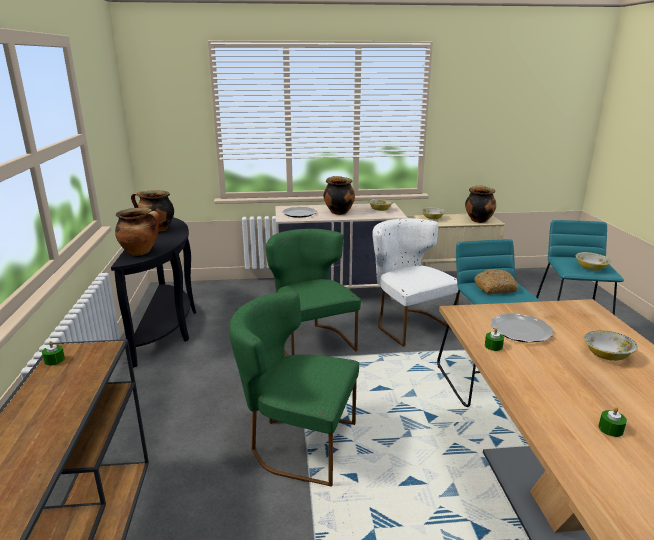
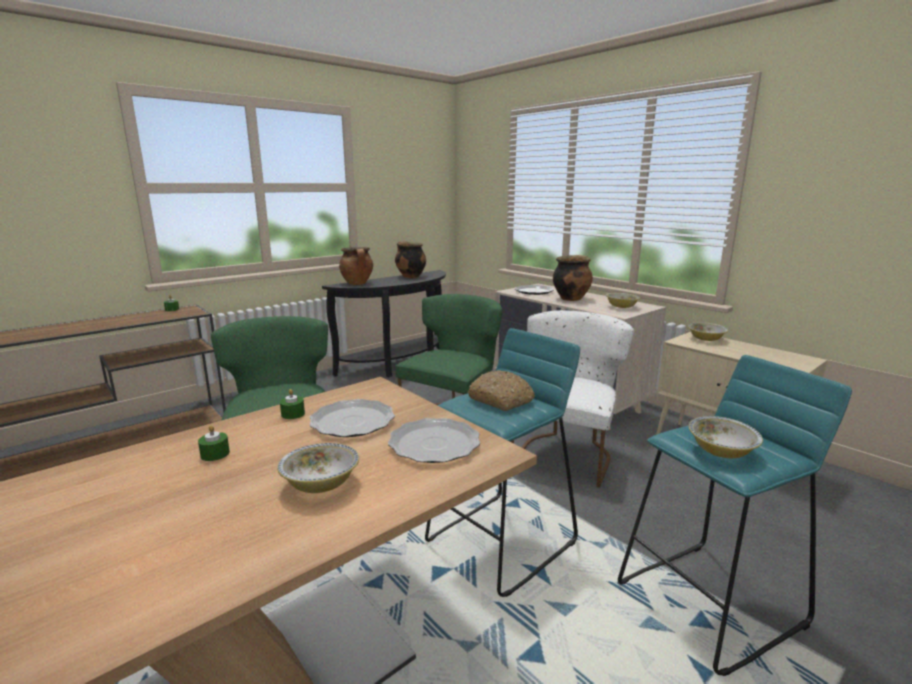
camera: 55 degrees right, 5 degrees down
cooking pot [465,185,496,223] -> none
green candle [599,407,627,437] -> green candle moved to [198,425,230,461]
none -> plate [388,418,480,463]

